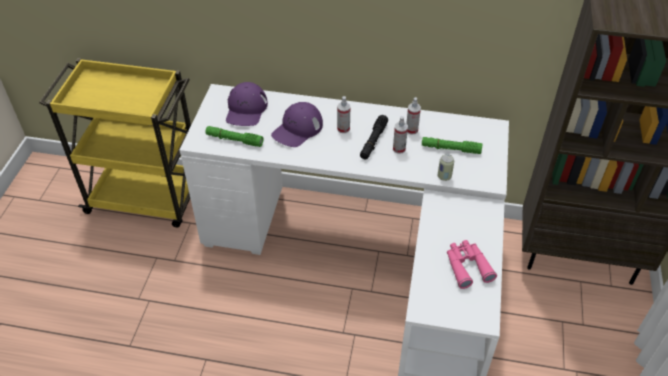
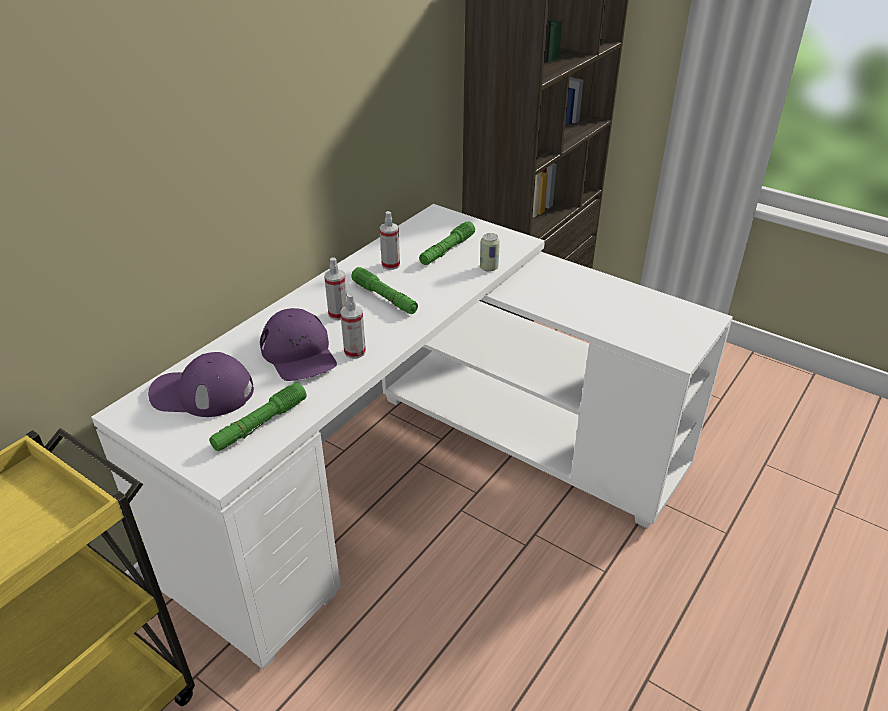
camera: 65 degrees left, 10 degrees down
purple cap [226,82,268,126] -> purple cap turned 150 degrees clockwise [148,352,254,417]
black flashlight [360,115,388,159] -> green flashlight [351,267,418,314]
spray bottle [393,116,408,154] -> spray bottle moved to [340,293,366,359]
pink binoculars [447,240,497,289] -> none

